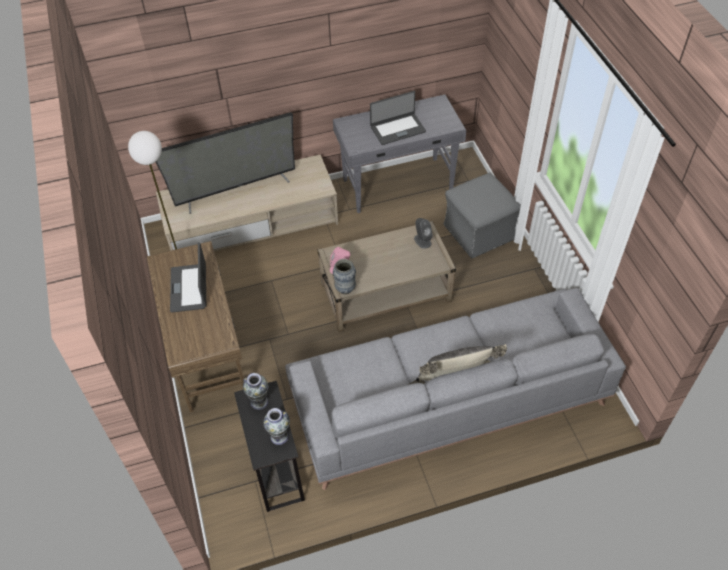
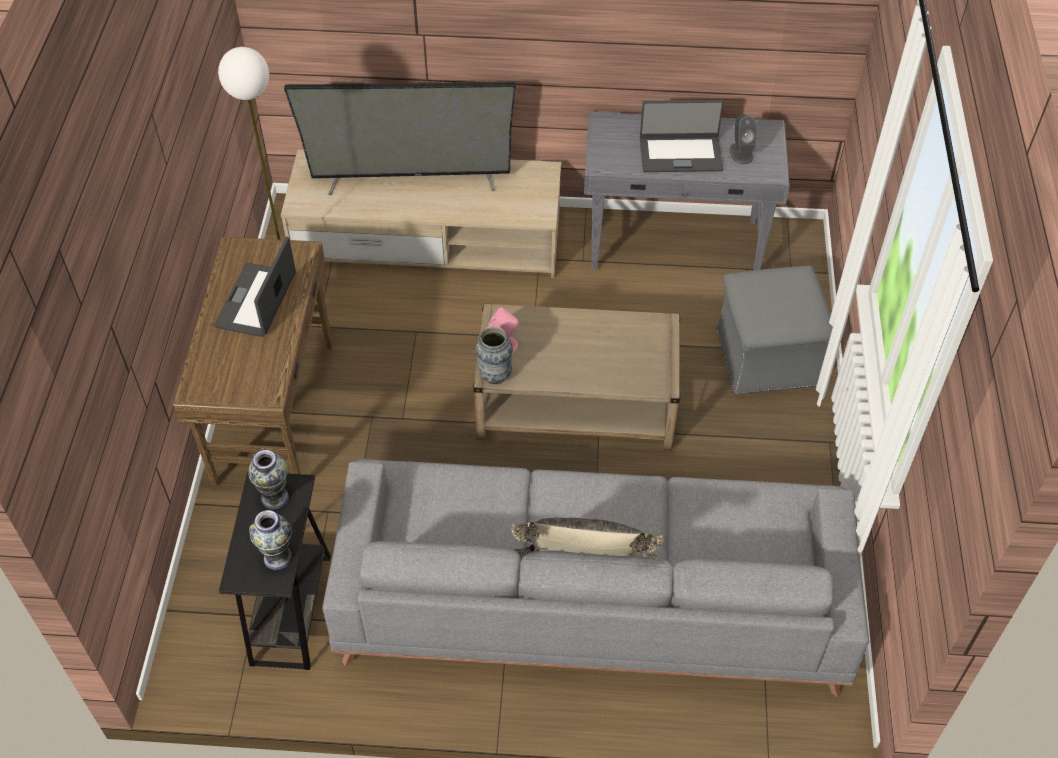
camera: 20 degrees right, 0 degrees up
grey speaker [414,218,433,249] -> grey speaker moved to [729,114,756,164]

